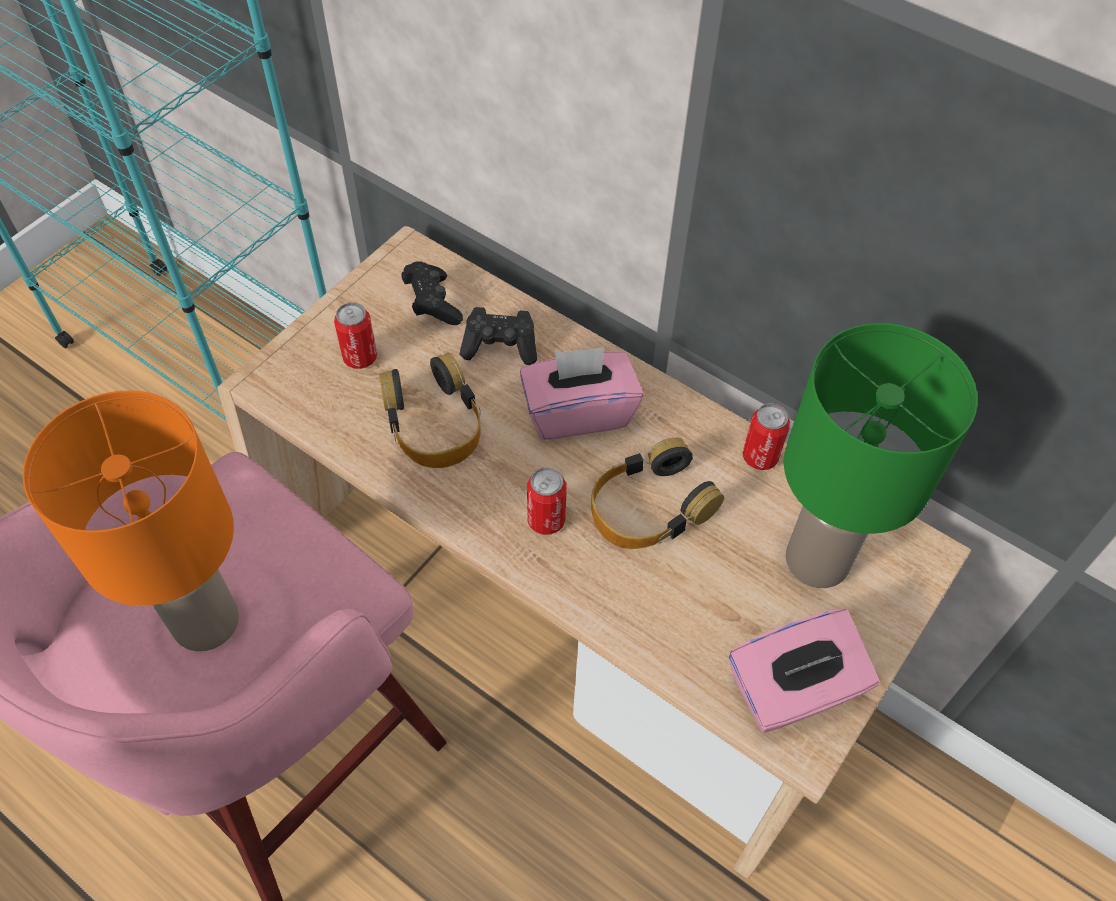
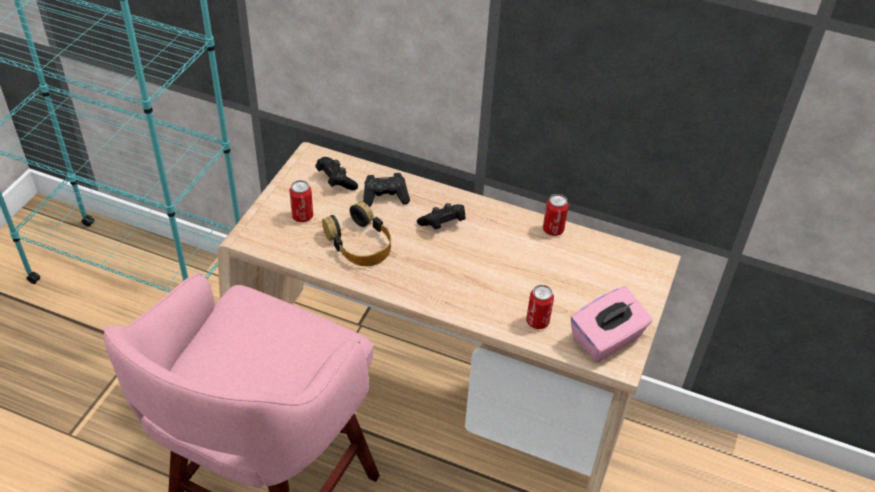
camera: 15 degrees left, 10 degrees down
orange table lamp [23,391,239,651] -> none
pink tissue box [520,347,644,440] -> black game controller [417,203,466,229]
can [527,467,567,535] -> can moved to [526,285,554,329]
headphones [592,437,724,549] -> none
green table lamp [784,323,978,588] -> none

